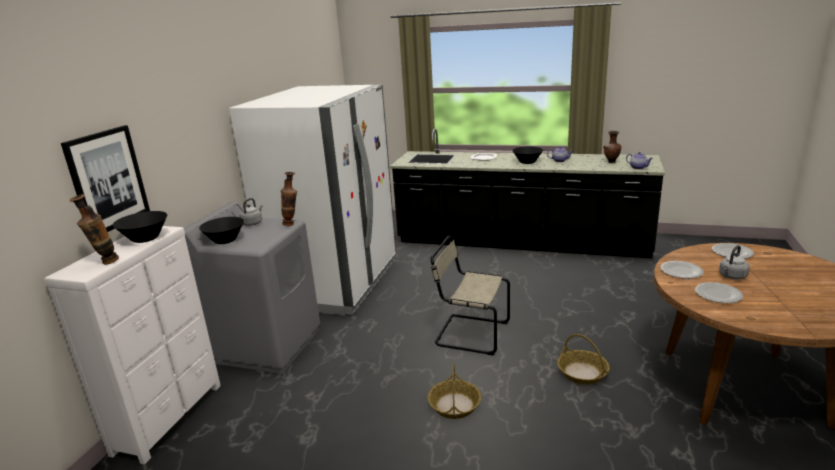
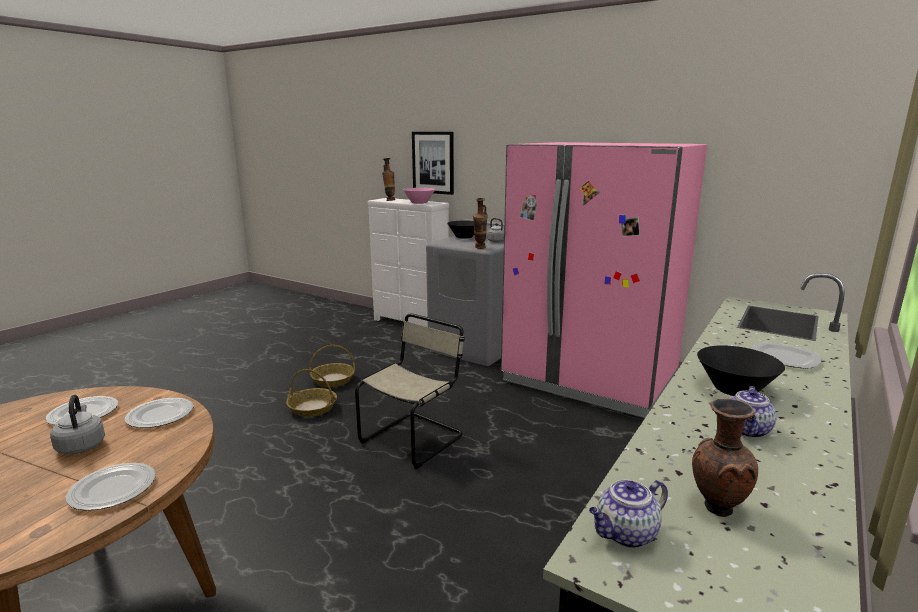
camera: 105 degrees right, 5 degrees down
black bowl [113,211,167,243] -> pink bowl [403,188,435,204]
white fridge [229,85,396,316] -> pink fridge [501,142,707,418]
basket [557,334,610,385] -> basket moved to [309,345,355,387]

